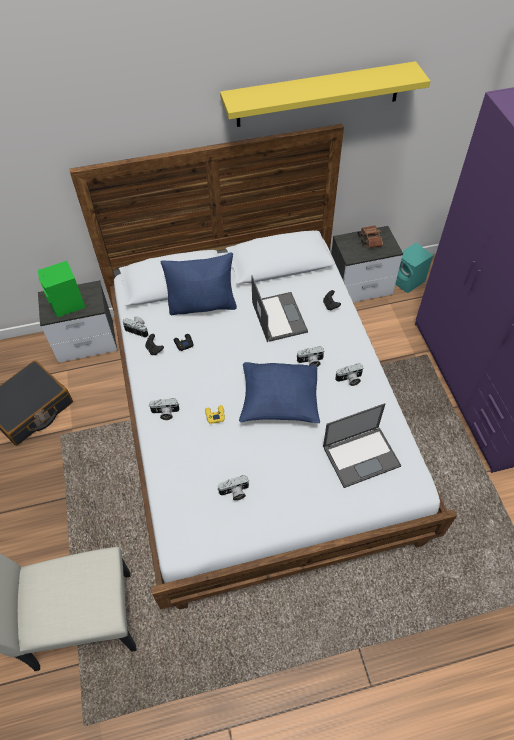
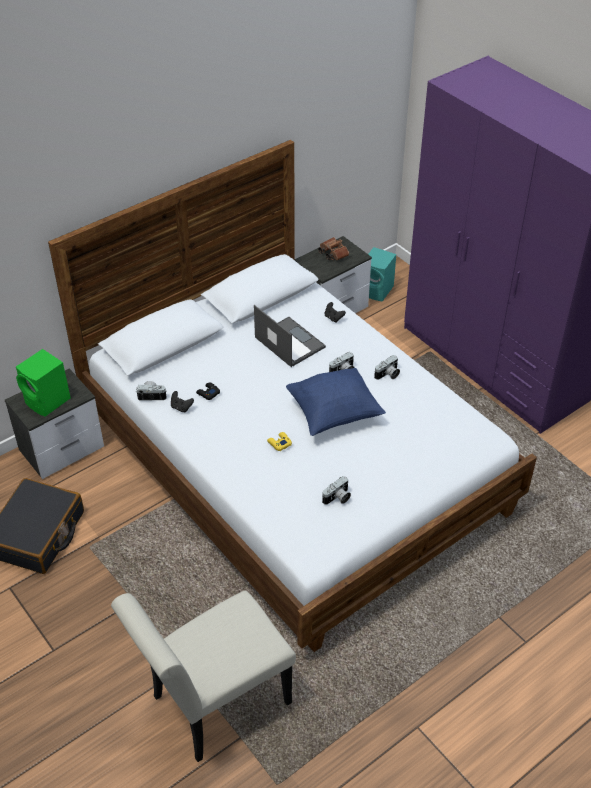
camera: 25 degrees left, 10 degrees down
camera [149,398,180,420] -> none
blue pillow [161,252,237,315] -> none
yellow shelf [220,61,430,127] -> none
laptop [323,403,401,488] -> none

